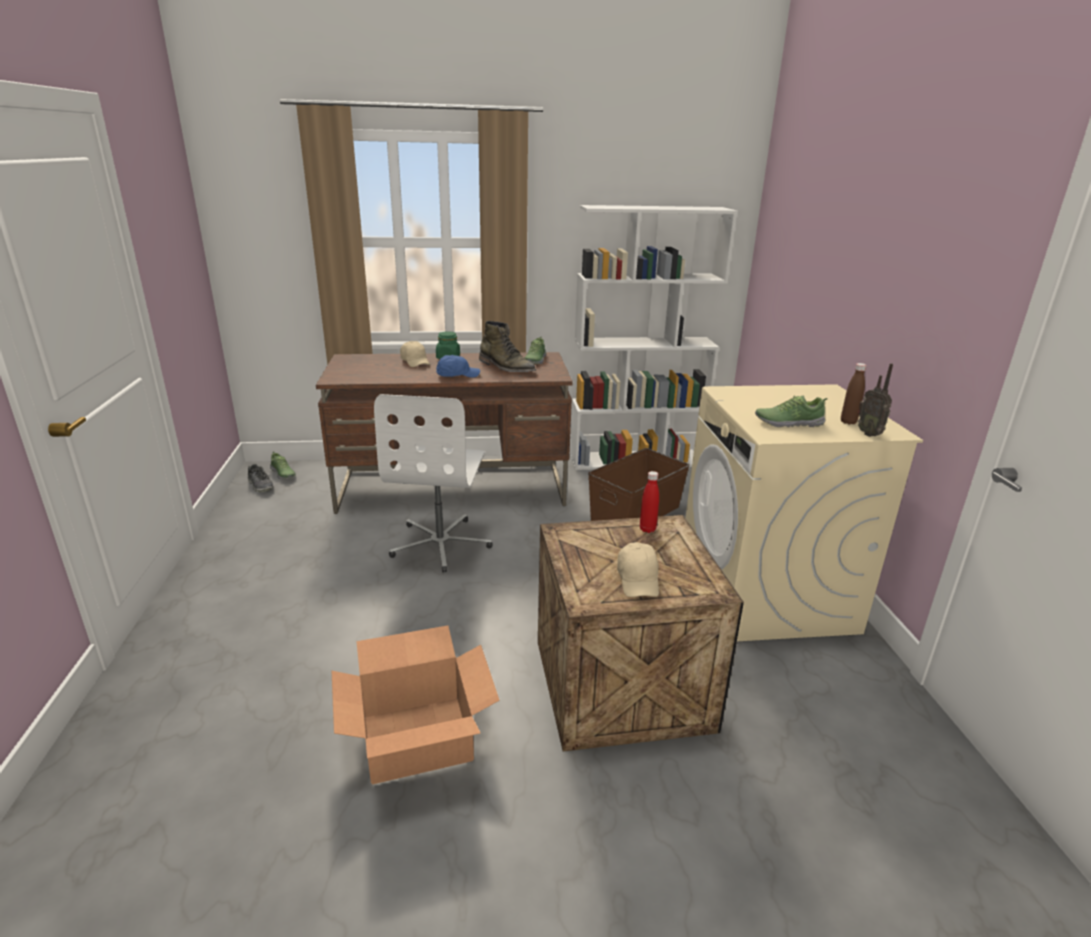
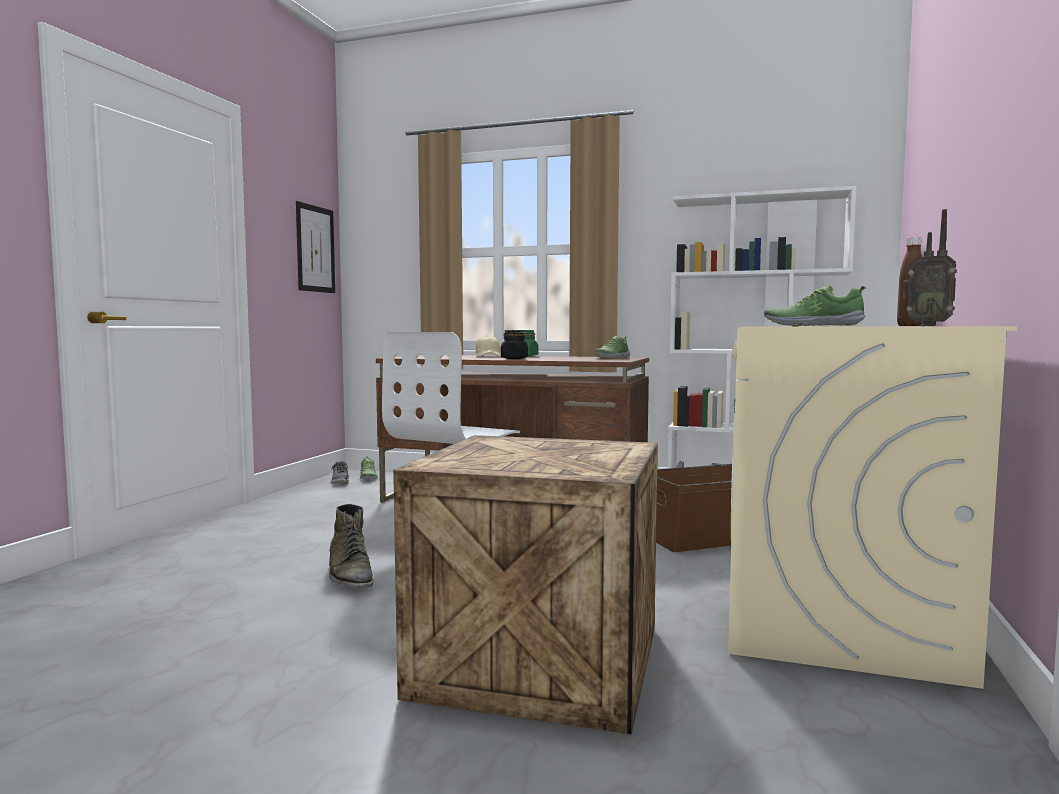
camera: 25 degrees right, 20 degrees down
cardboard box [332,625,500,785] -> none
blue cap [436,355,480,378] -> black jar [501,330,528,359]
green boot [479,321,536,372] -> green boot moved to [329,504,373,587]
beige cap [617,542,659,597] -> none
red bottle [640,471,659,533] -> none
radio [858,363,893,437] -> radio turned 45 degrees counterclockwise [902,209,957,326]
none -> picture [296,201,335,293]

